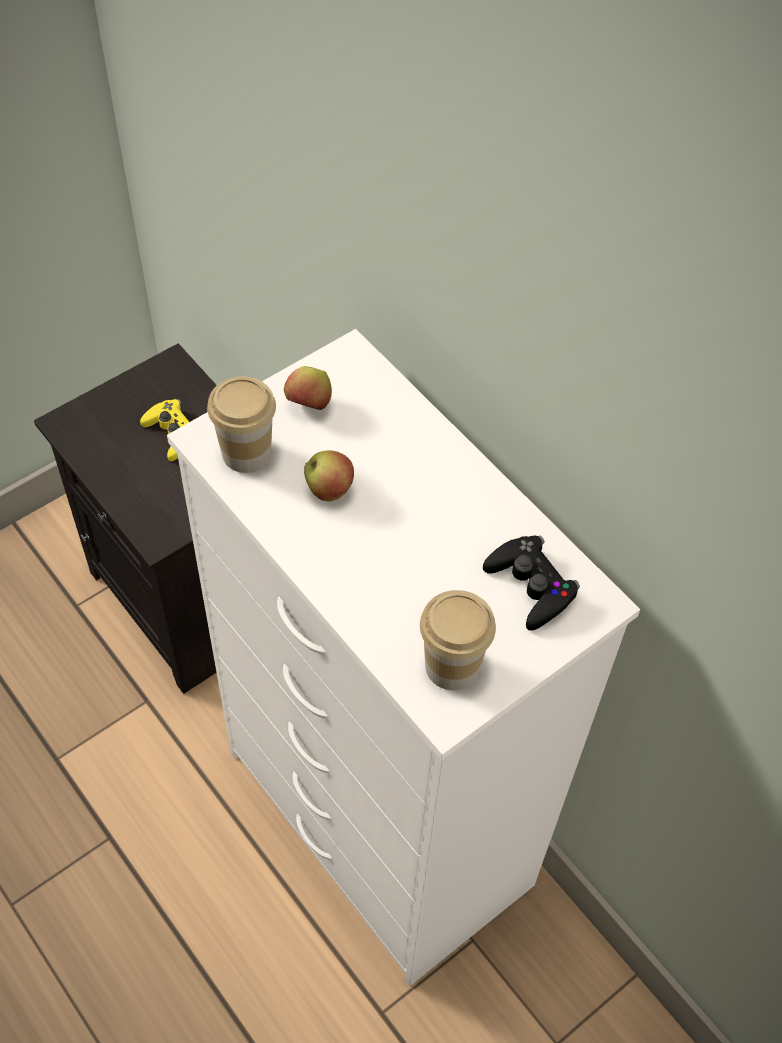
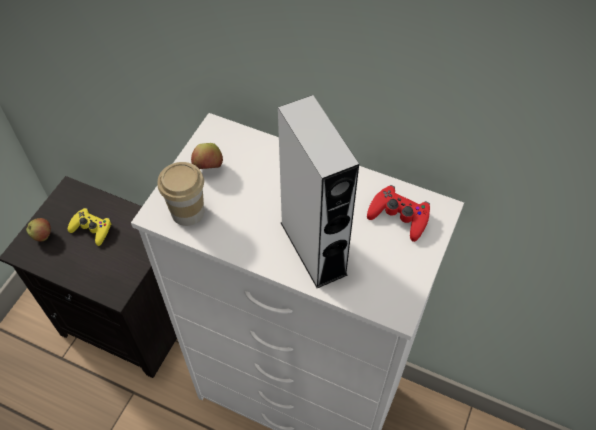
camera: 25 degrees left, 0 degrees up
apple [304,451,354,502] -> apple moved to [26,218,51,242]
cup [420,590,496,690] -> none
black game controller [483,536,580,631] -> red game controller [367,185,430,242]
none -> grey speaker [278,95,359,288]

